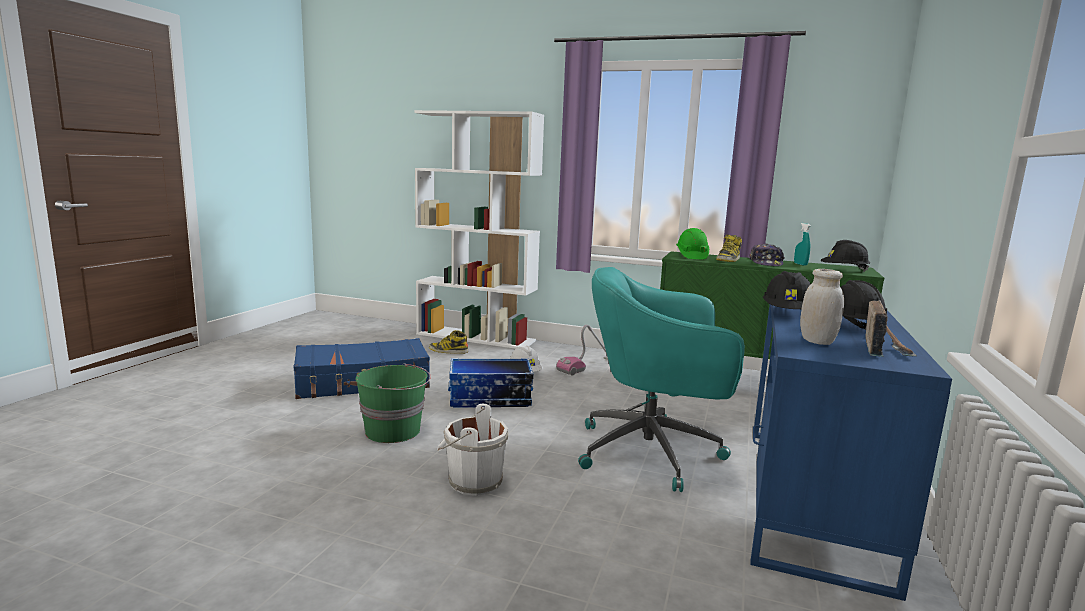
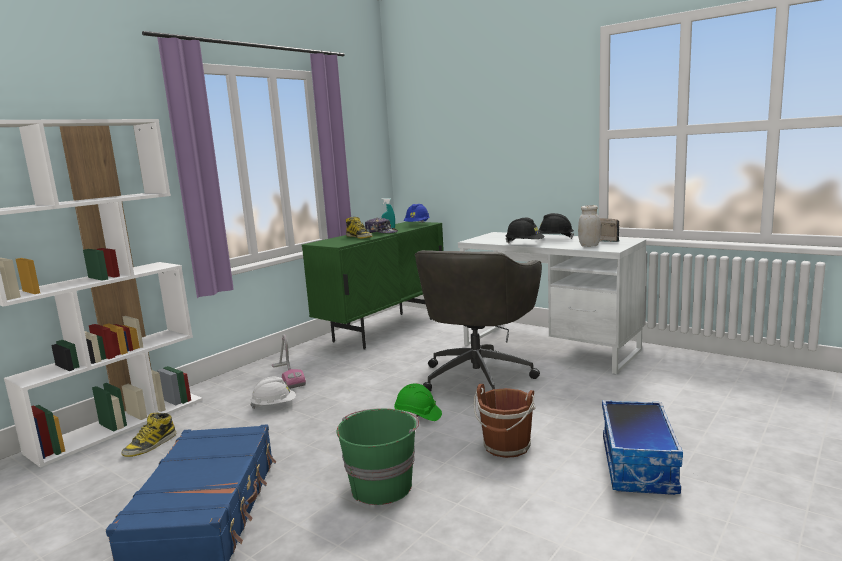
camera: 70 degrees left, 0 degrees up
white bucket [437,404,509,496] -> brown bucket [474,384,535,458]
storage box [448,358,534,408] -> storage box moved to [602,400,683,495]
turquoise office chair [578,267,745,492] -> grey office chair [415,250,542,392]
green hard hat [676,228,709,259] -> green hard hat moved to [394,383,442,421]
blue desk [750,304,952,601] -> white desk [458,232,646,374]
black hard hat [821,240,870,272] -> blue hard hat [404,204,430,223]

